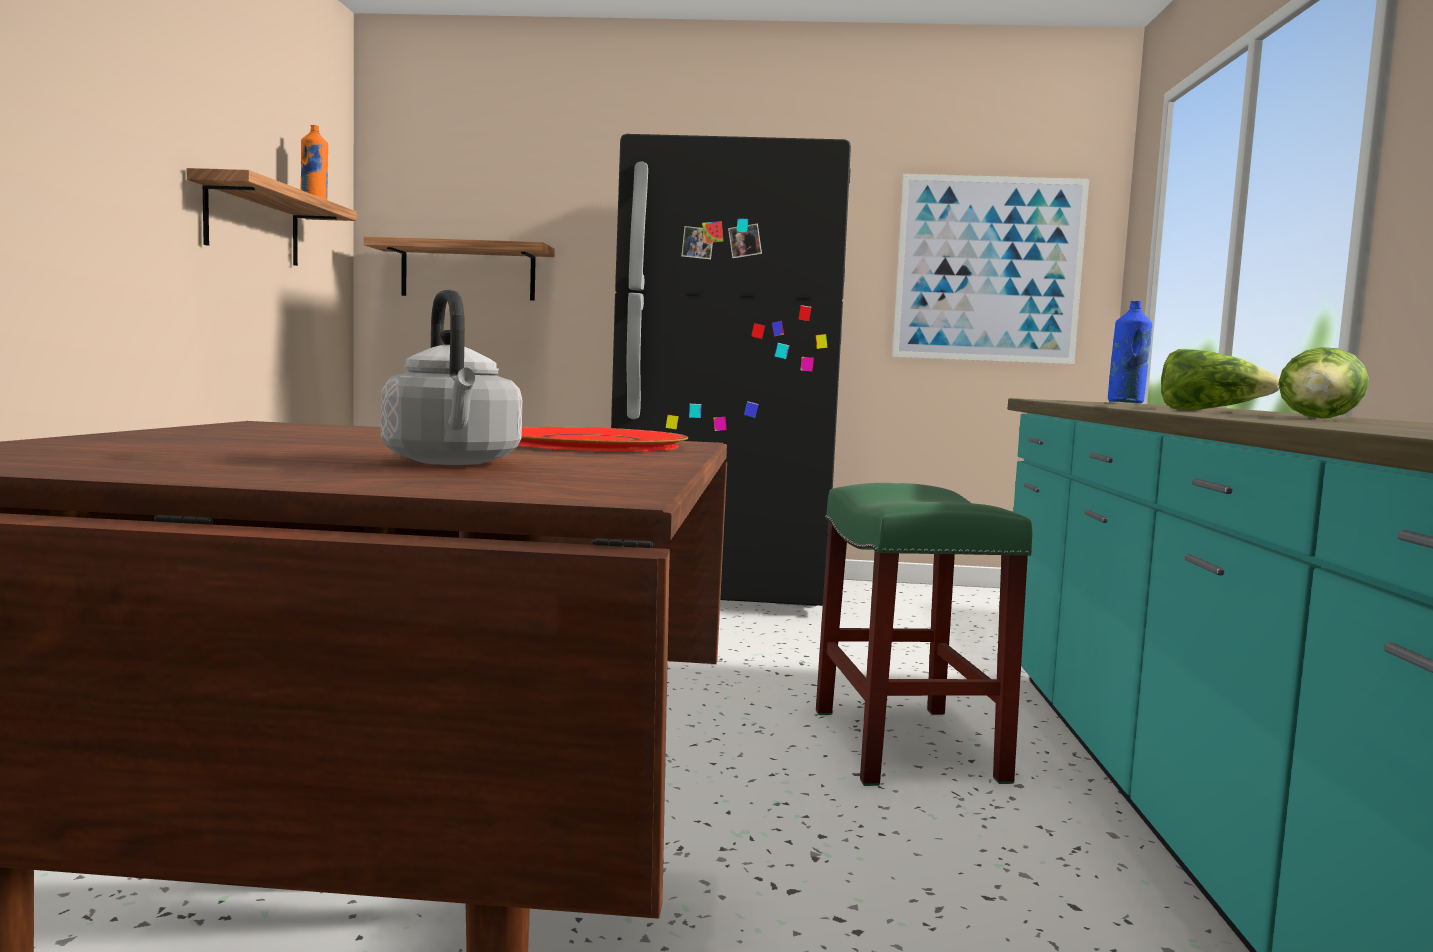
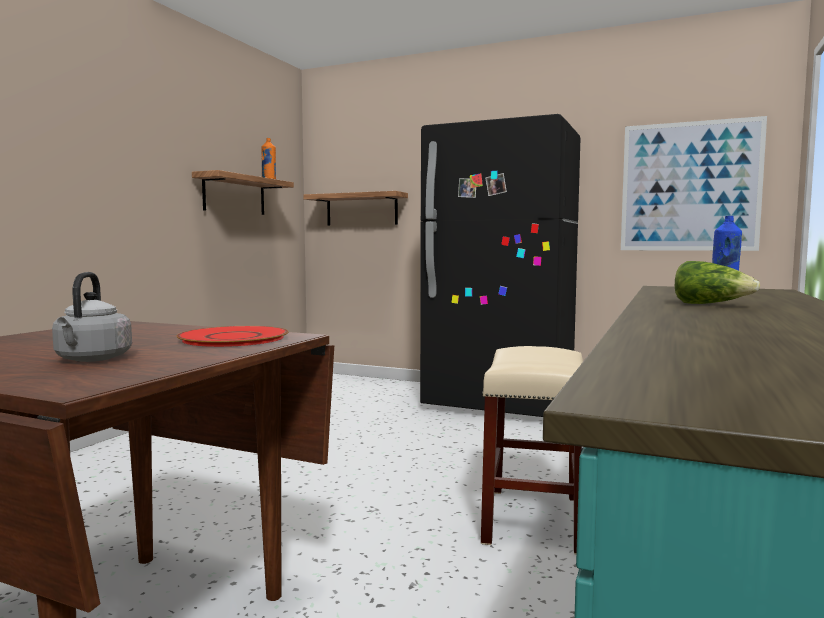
camera: 20 degrees right, 0 degrees up
green stool [816,483,1032,786] -> beige stool [481,346,583,554]
lettuce [1278,347,1369,419] -> none

